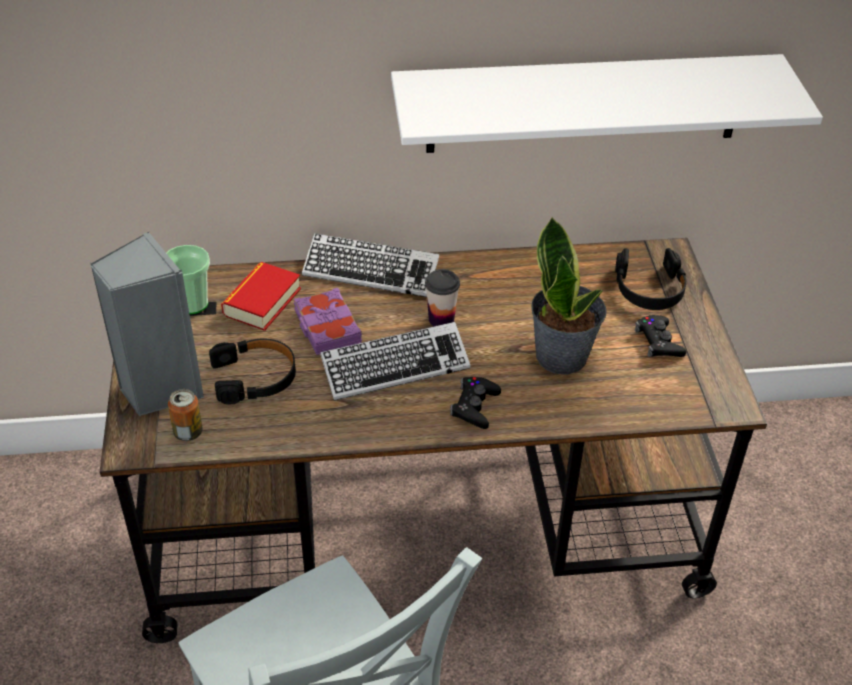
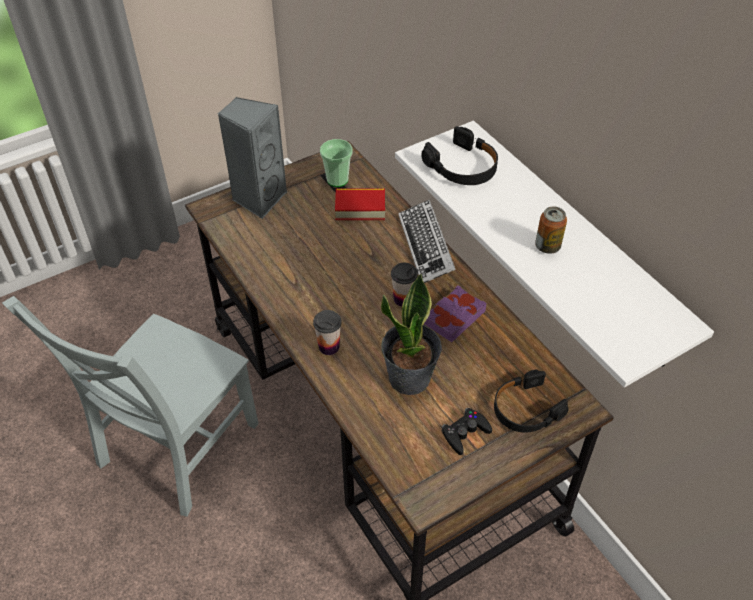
camera: 65 degrees right, 5 degrees up
can [168,389,203,441] -> can moved to [535,206,567,254]
black headphones [209,339,296,404] -> black headphones moved to [421,126,498,185]
purple book [294,288,362,355] -> purple book moved to [424,285,486,342]
keyboard [320,322,470,401] -> none
black game controller [450,377,501,429] -> cup [313,310,342,355]

